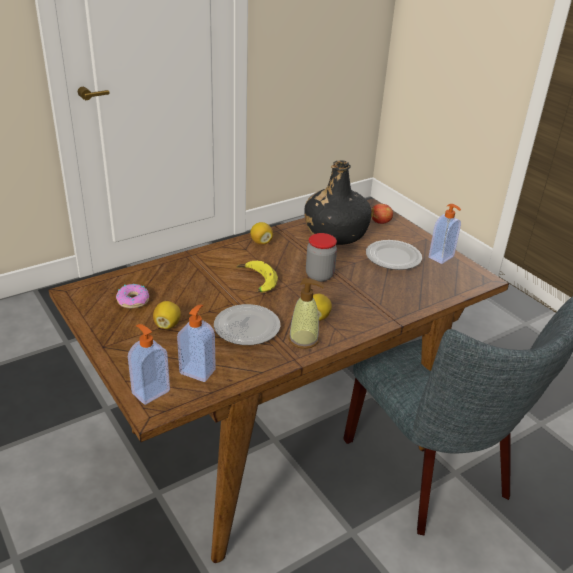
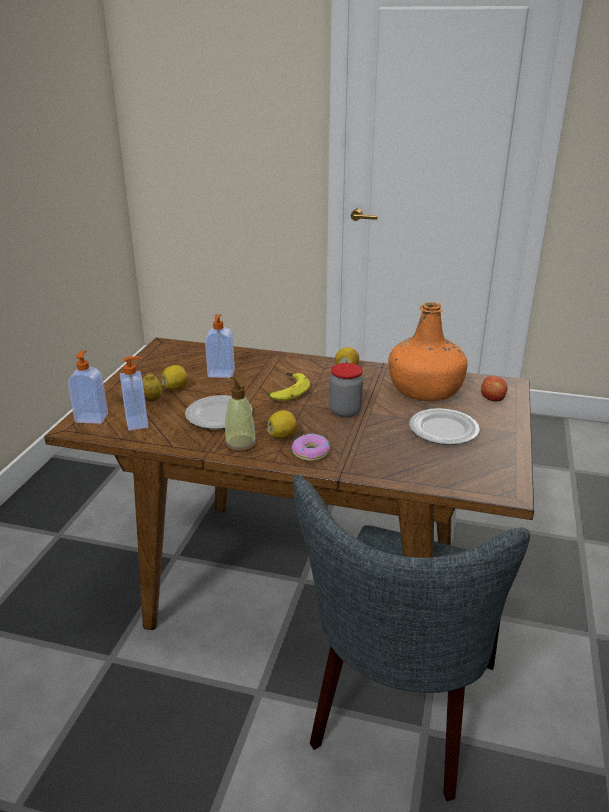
camera: 50 degrees right, 5 degrees down
donut [116,284,149,308] -> donut moved to [292,433,330,461]
black bottle [304,160,371,245] -> orange bottle [388,302,468,401]
soap dispenser [429,204,461,264] -> soap dispenser moved to [205,315,235,378]
none -> lemon [142,373,162,401]

